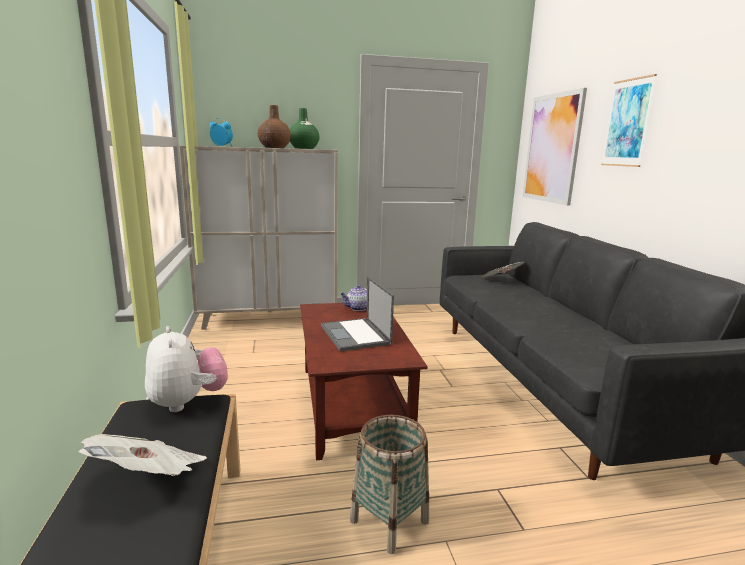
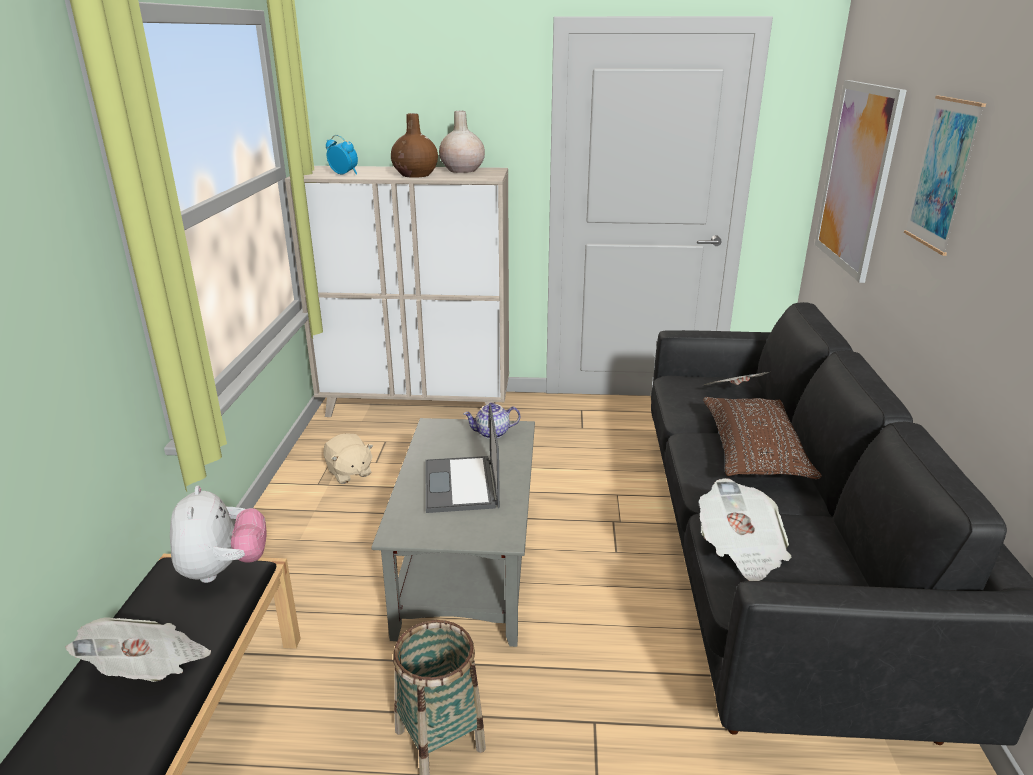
camera: 15 degrees right, 10 degrees up
green vase [290,108,319,149] -> beige vase [439,111,485,173]
brown coffee table [300,303,428,460] -> grey coffee table [371,418,535,647]
none -> beige plush toy [324,433,373,484]
none -> newspaper [699,478,792,581]
none -> brown pillow [703,397,822,479]

